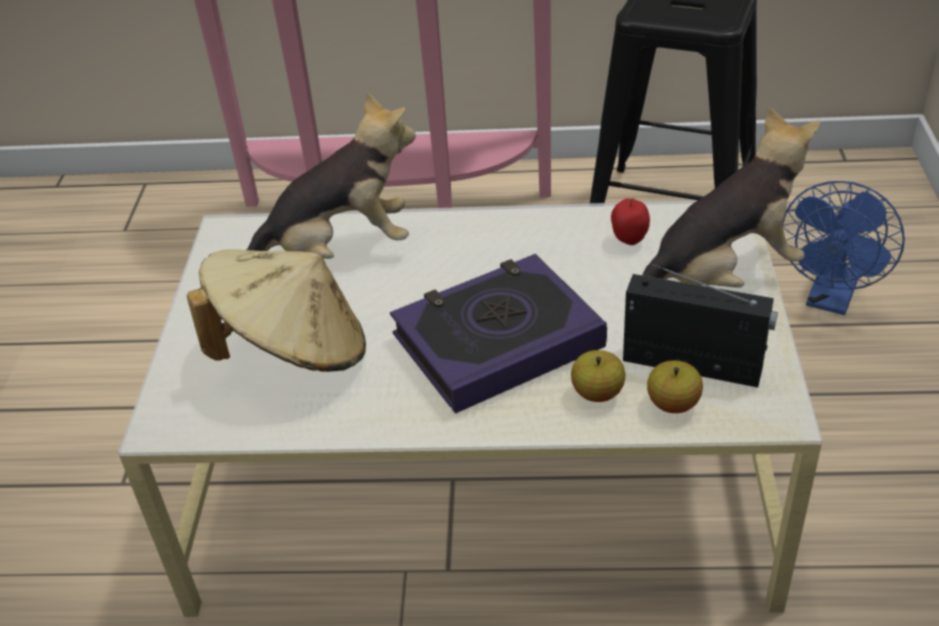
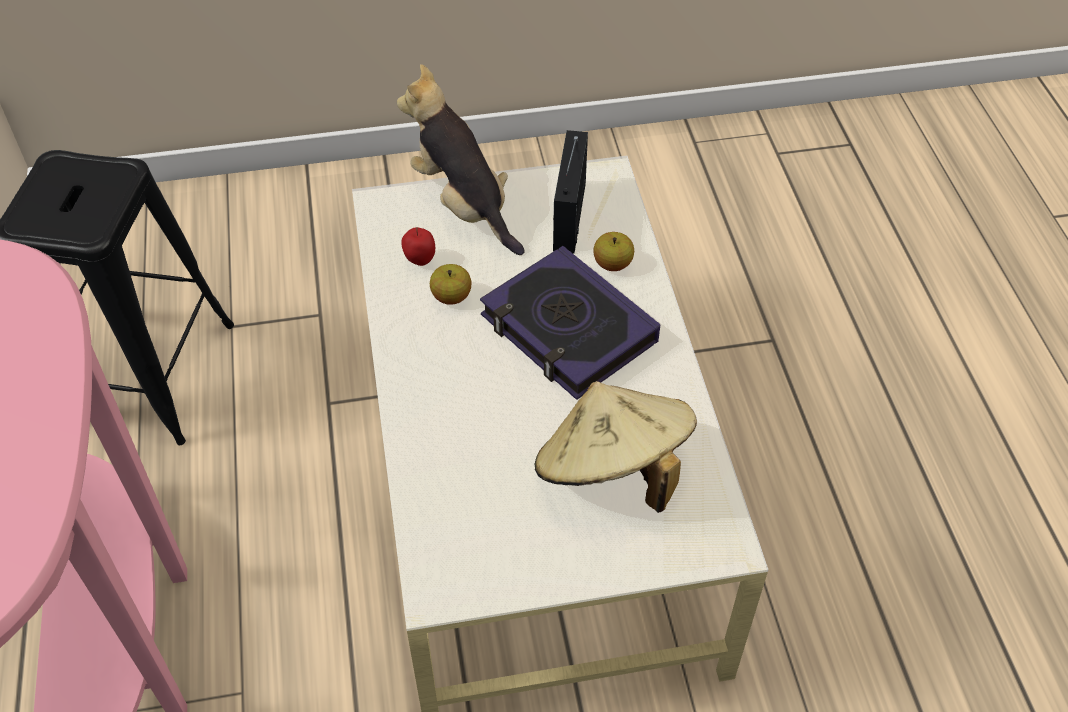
camera: 105 degrees left, 10 degrees up
plush toy [247,91,416,259] -> none
apple [647,360,703,413] -> apple moved to [430,264,471,305]
blue fan [783,181,905,315] -> none

